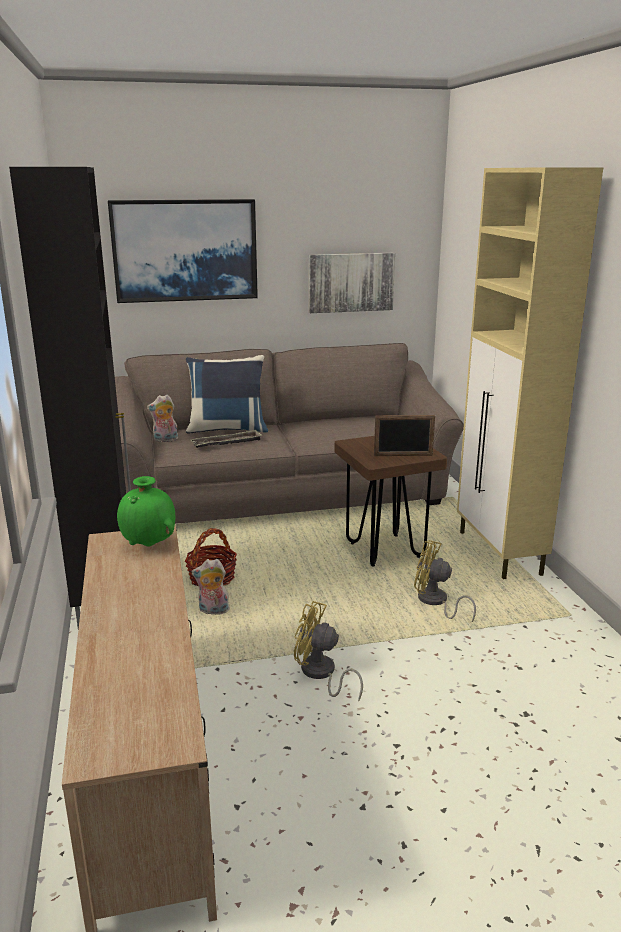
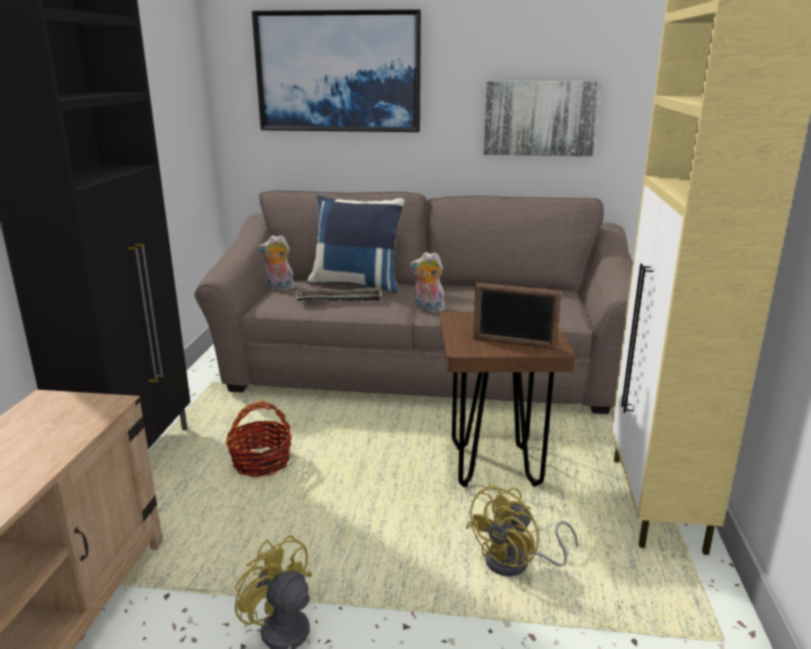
camera: 20 degrees right, 0 degrees up
green vase [117,476,175,547] -> none
plush toy [192,559,231,615] -> plush toy moved to [410,252,445,313]
yellow fan [414,540,476,622] -> yellow fan turned 90 degrees counterclockwise [465,485,578,576]

